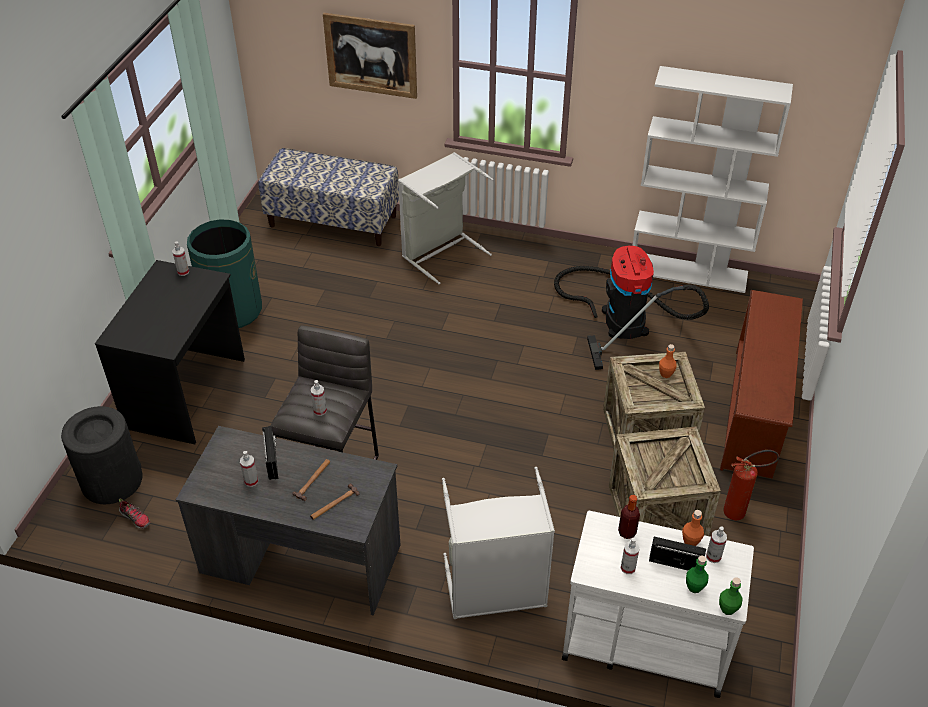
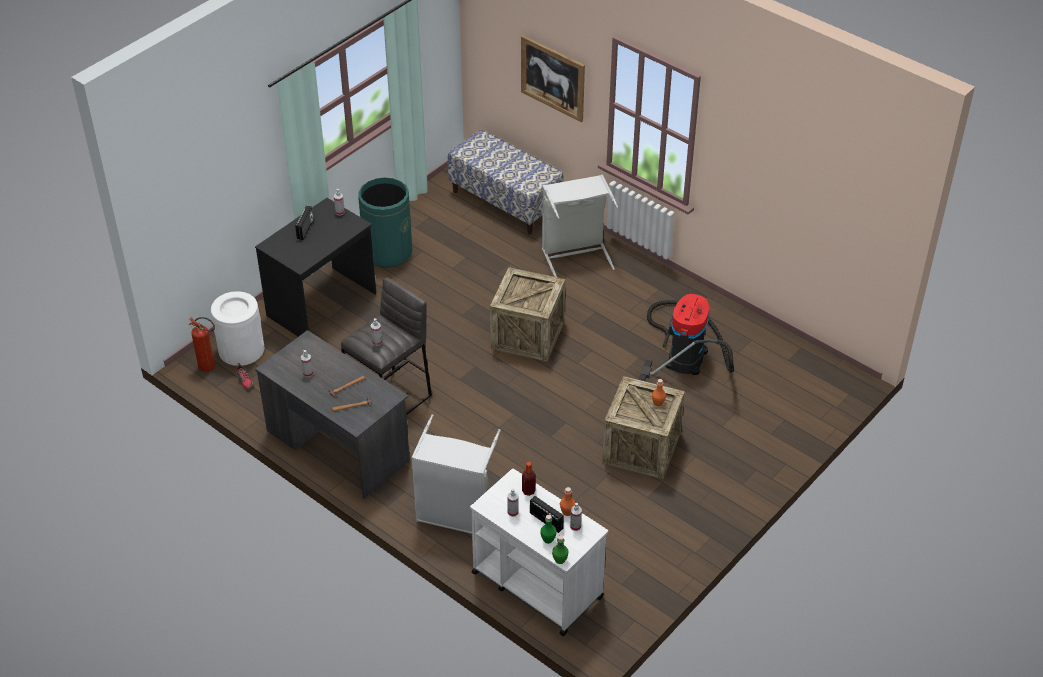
camera: 25 degrees right, 0 degrees up
black trash can [61,406,143,504] -> white trash can [211,291,264,366]
radio [262,426,278,480] -> radio moved to [295,206,313,240]
crate [609,426,721,536] -> crate moved to [490,267,565,362]
white bookcase [633,66,793,293] -> none
brown shoe rack [720,290,803,478] -> none
fire extinguisher [724,450,779,520] -> fire extinguisher moved to [189,317,215,372]

